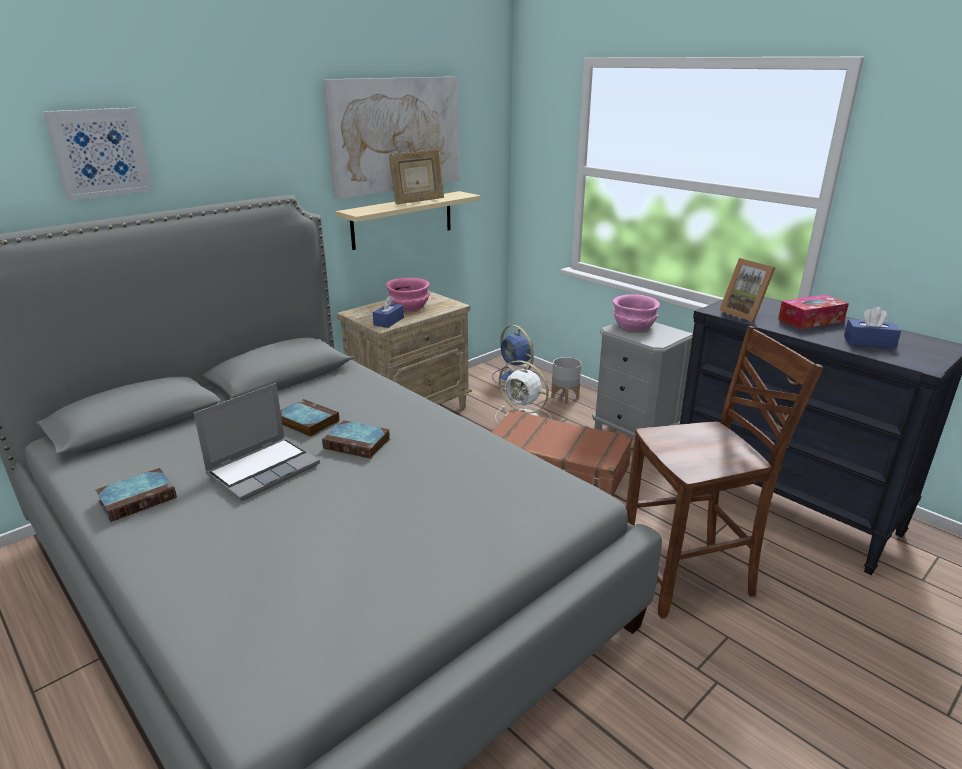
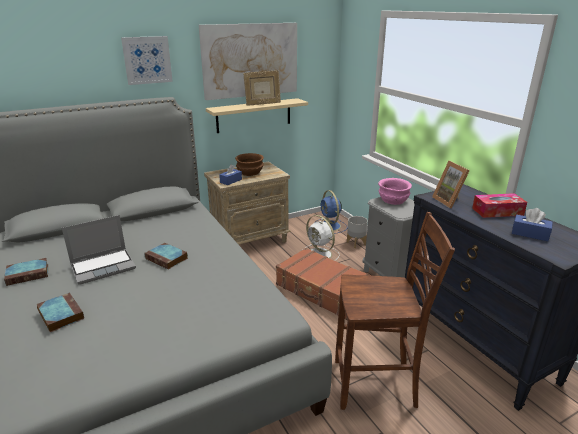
camera: 15 degrees right, 0 degrees up
picture [43,108,153,200] -> picture moved to [121,36,173,85]
book [280,399,339,437] -> book moved to [36,293,84,332]
pink bowl [386,278,430,312] -> brown bowl [235,153,264,176]

